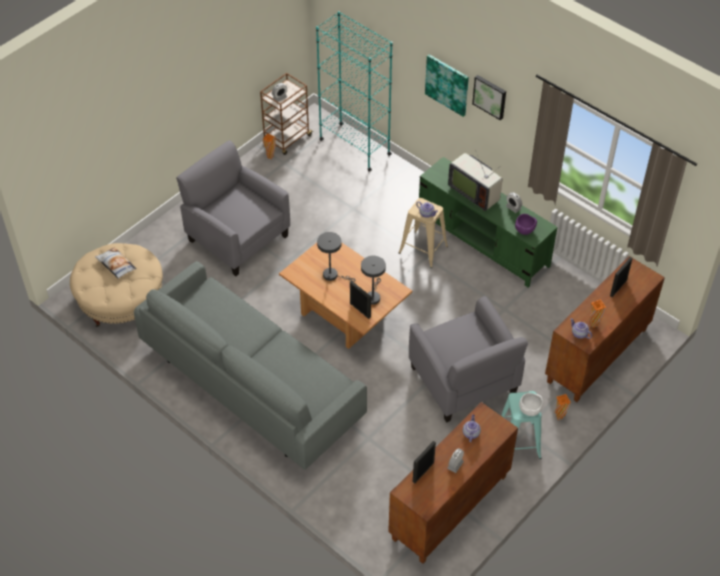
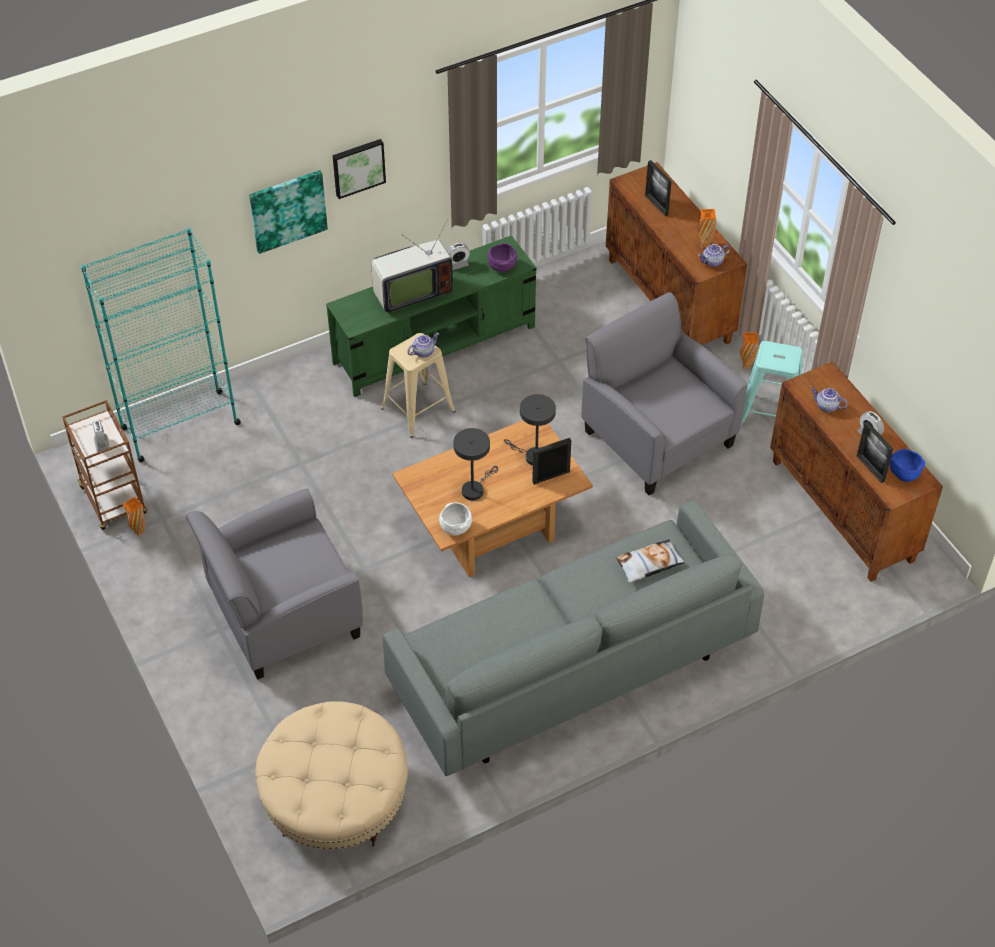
camera: 70 degrees left, 0 degrees up
pillow [95,247,137,279] -> pillow moved to [616,539,686,582]
grey armchair [409,296,528,423] -> grey armchair turned 120 degrees counterclockwise [581,292,748,495]
white bowl [519,393,543,416] -> white bowl moved to [439,502,472,536]
none -> blue bowl [890,449,925,482]

